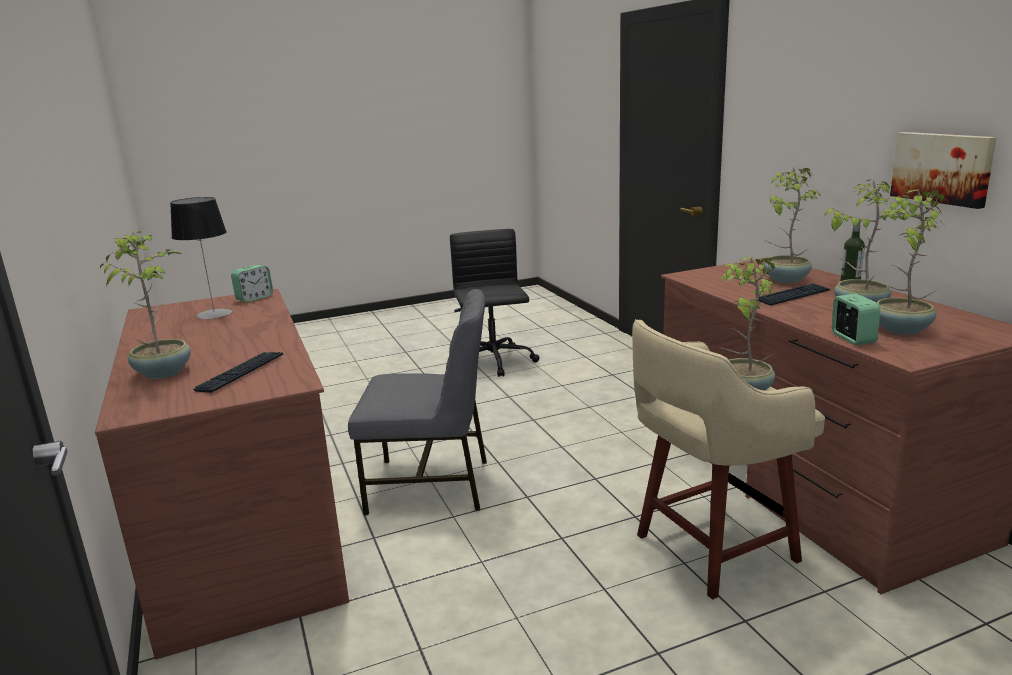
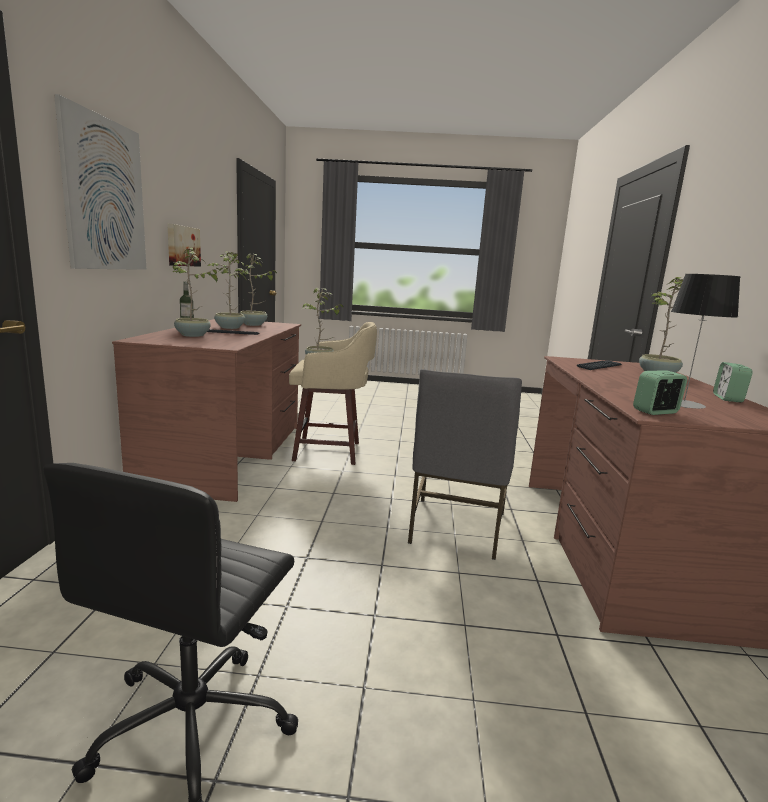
camera: 155 degrees left, 5 degrees down
grey chair [348,289,487,515] -> grey chair turned 105 degrees counterclockwise [408,369,522,560]
alarm clock [832,294,880,345] -> alarm clock moved to [713,362,752,402]
none -> picture [54,94,147,270]

